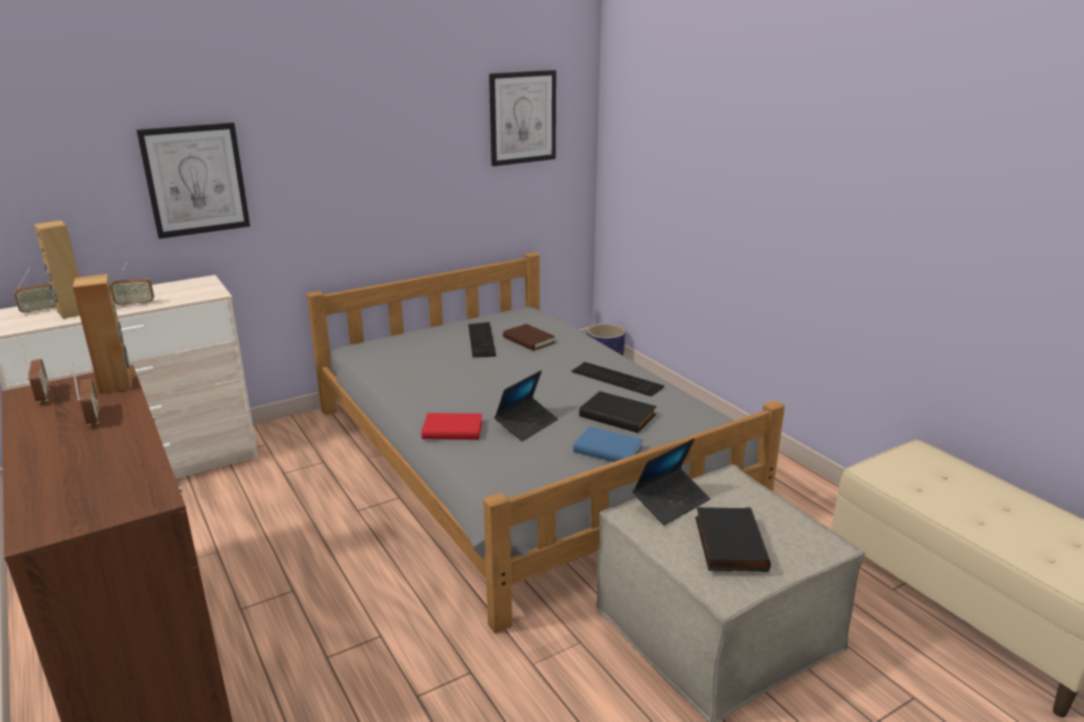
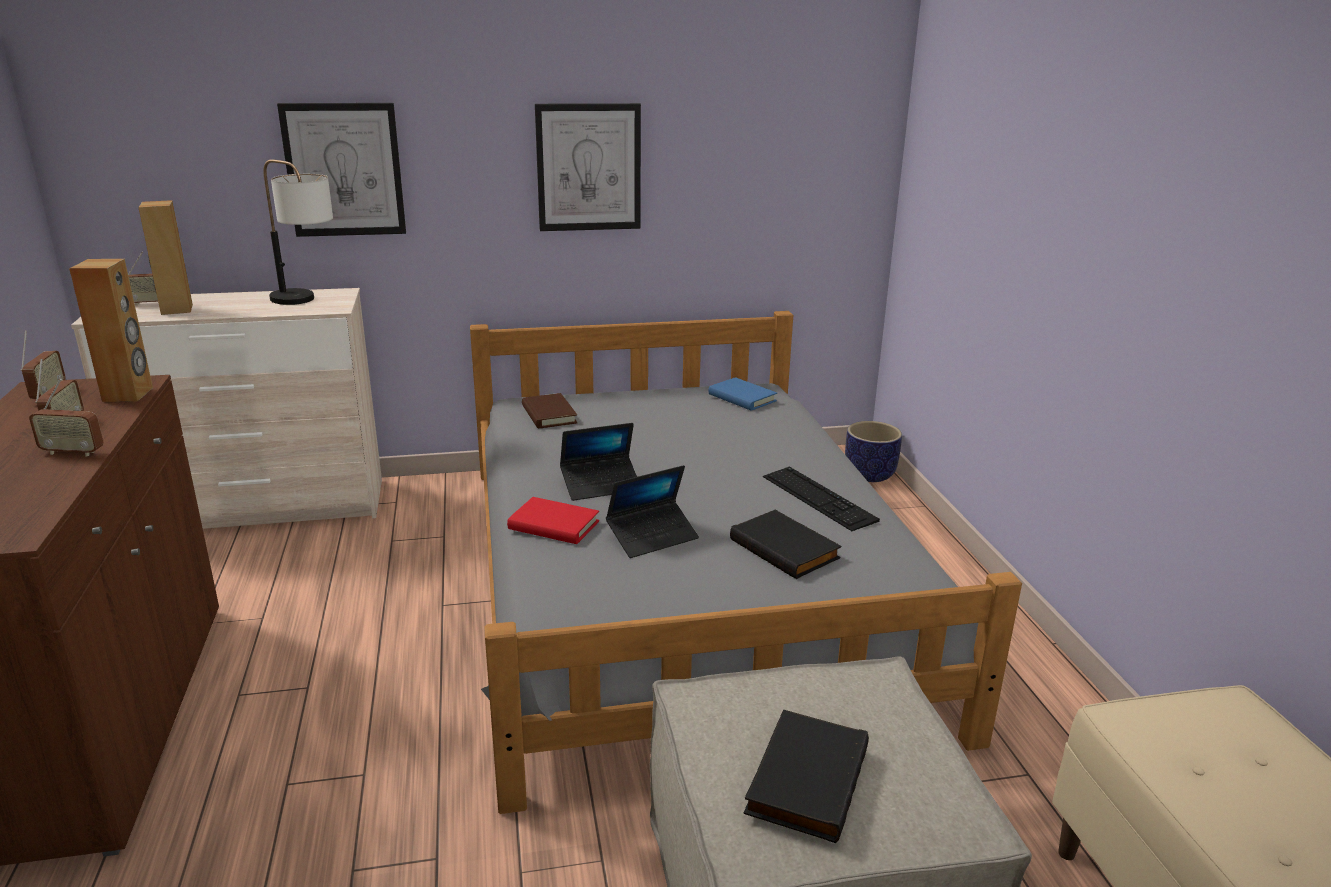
camera: 20 degrees right, 0 degrees up
radio [111,261,154,307] -> radio moved to [29,379,104,457]
keyboard [468,322,496,358] -> none
picture [489,70,556,166] -> picture moved to [535,103,641,231]
brown book [503,324,555,351] -> brown book moved to [522,393,578,428]
blue book [573,427,643,462] -> blue book moved to [708,377,777,411]
laptop [633,438,710,525] -> laptop moved to [560,423,637,501]
none -> table lamp [264,159,333,305]

